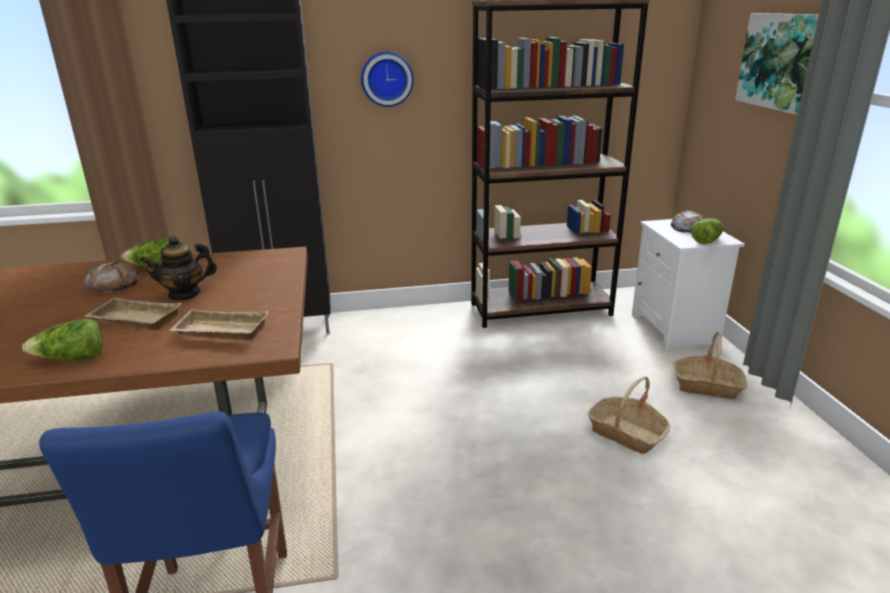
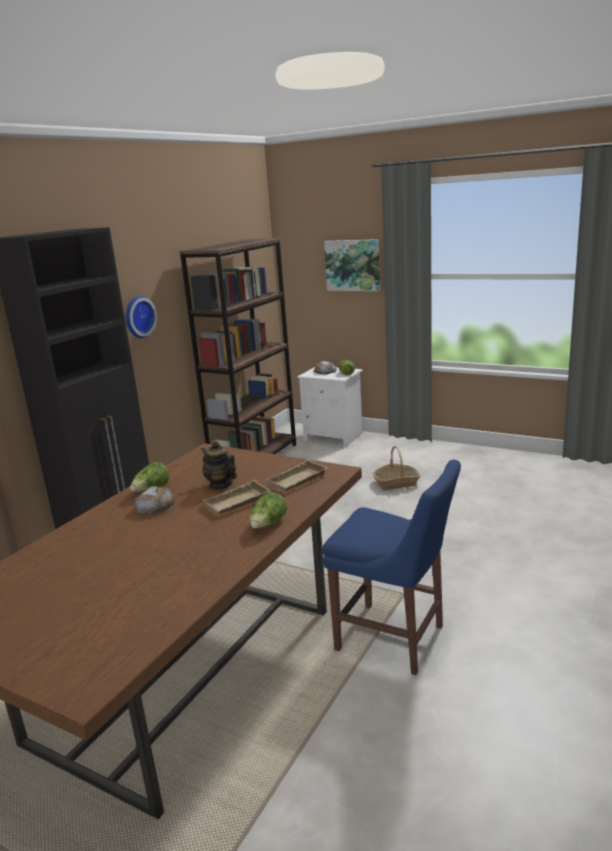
camera: 50 degrees left, 5 degrees down
teapot [140,236,217,301] -> teapot turned 120 degrees clockwise [201,441,237,490]
basket [674,332,747,399] -> none

